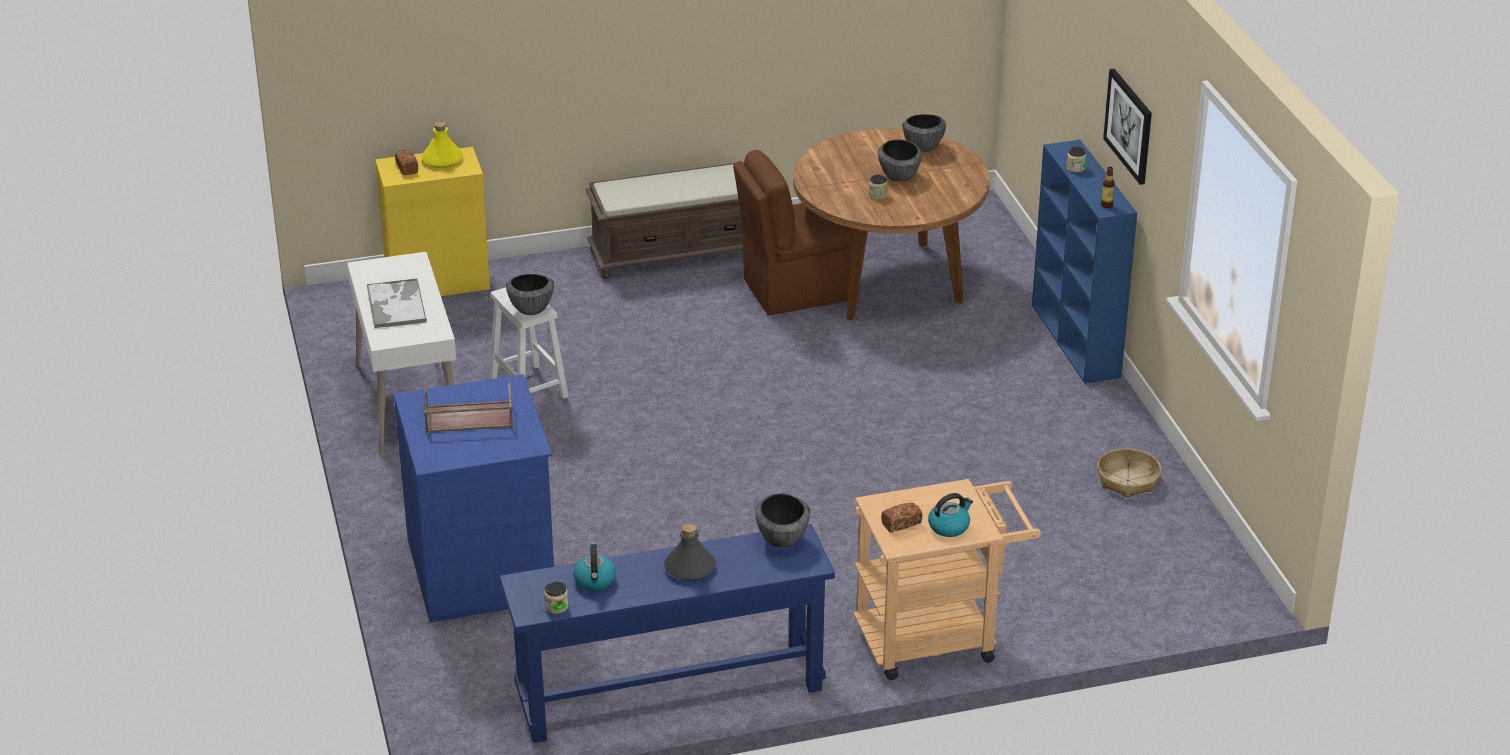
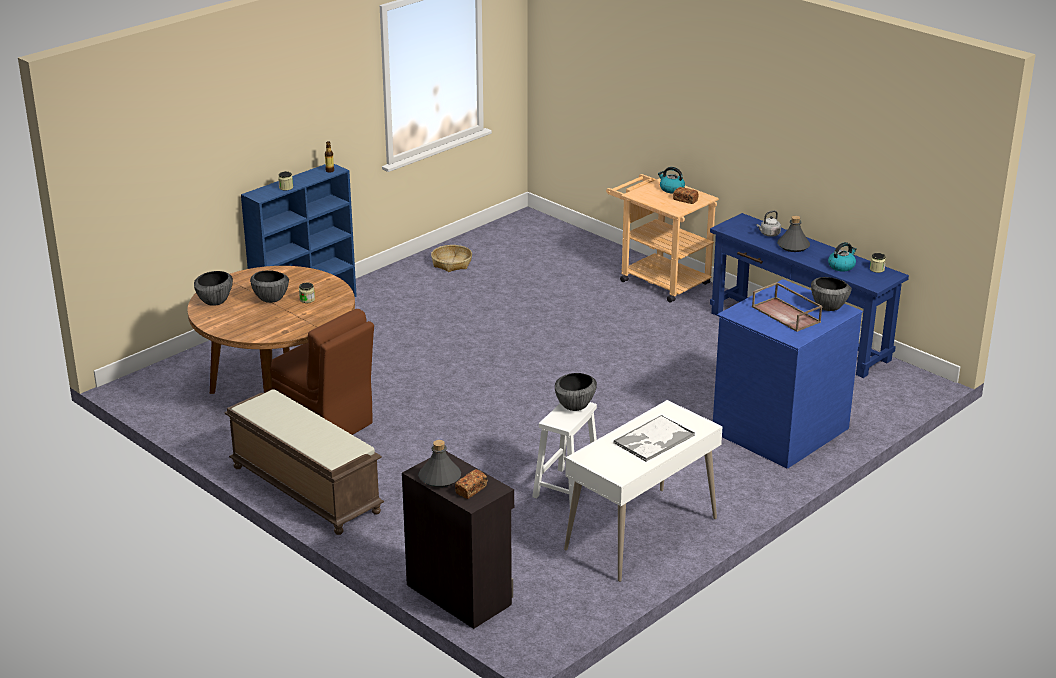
camera: 120 degrees left, 5 degrees down
yellow cabinet [375,147,490,296] -> black cabinet [402,451,514,629]
yellow bottle [422,122,463,168] -> grey bottle [419,440,461,487]
bowl [755,494,810,547] -> bowl moved to [811,277,852,311]
picture [1103,69,1152,185] -> none
none -> grey kettle [757,210,781,237]

